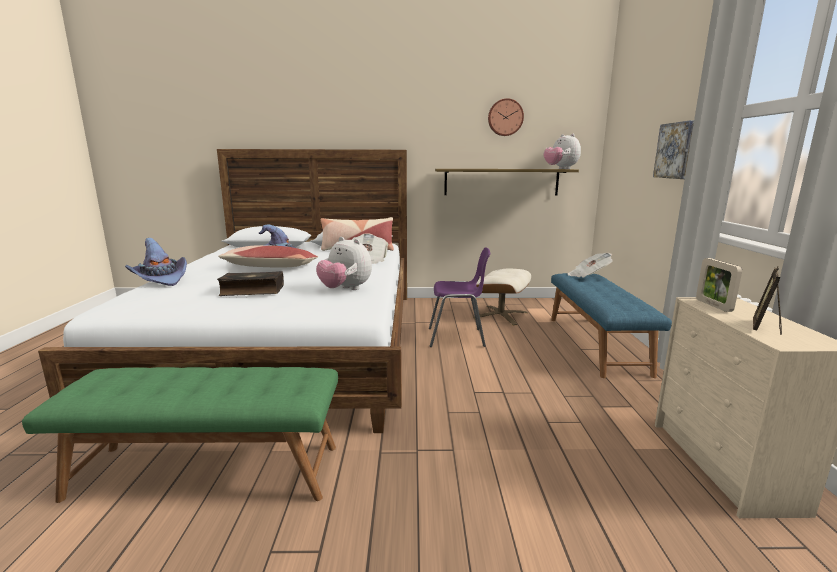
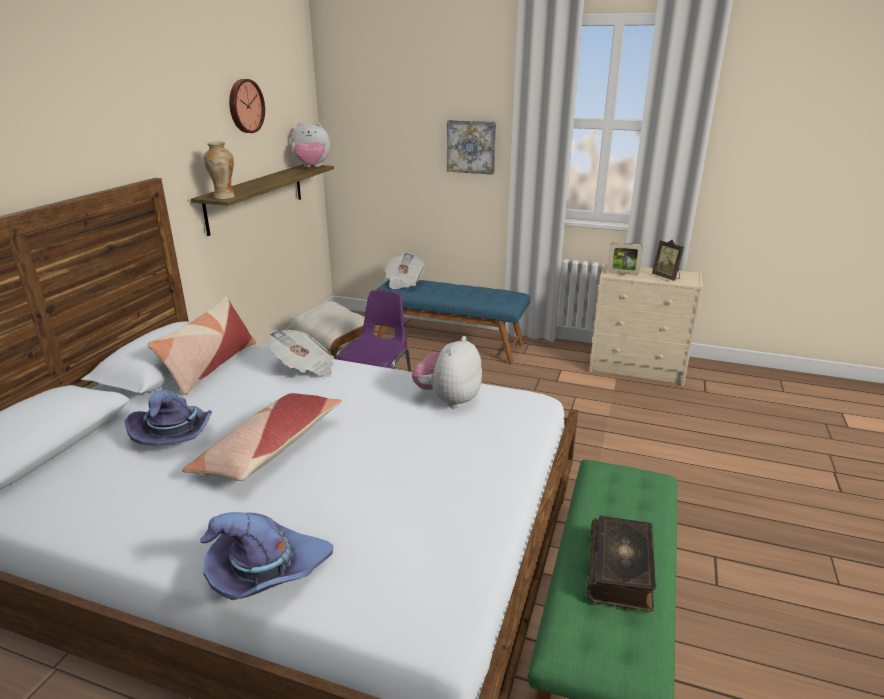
camera: 70 degrees left, 10 degrees up
book [217,271,284,296] -> book moved to [587,516,656,612]
plush toy [316,237,372,290] -> plush toy turned 150 degrees clockwise [412,336,482,408]
none -> vase [204,142,235,199]

